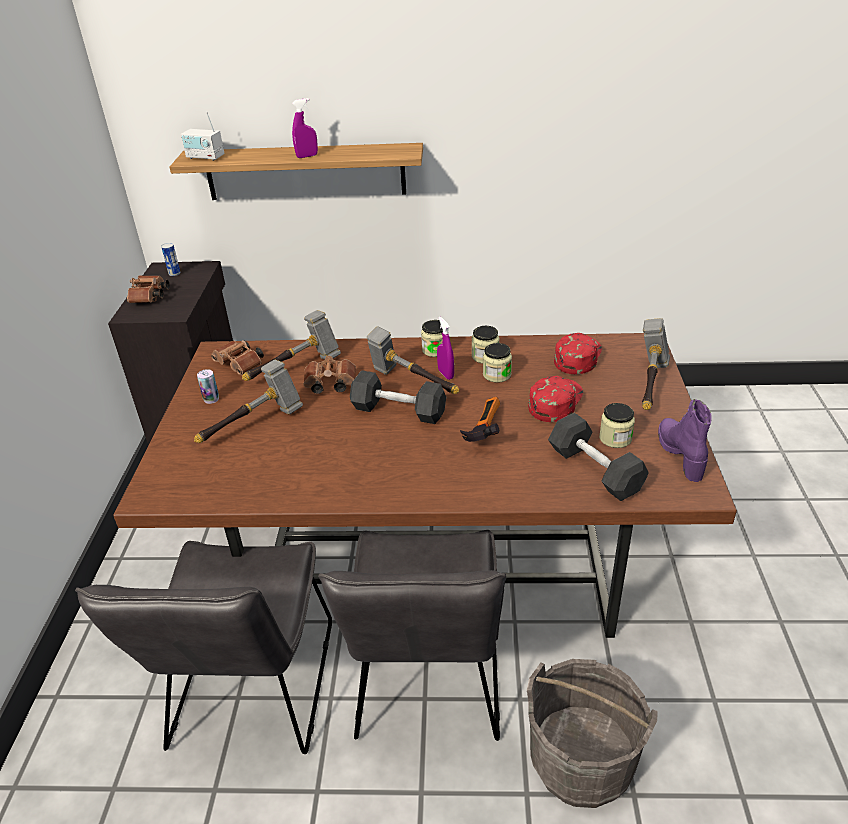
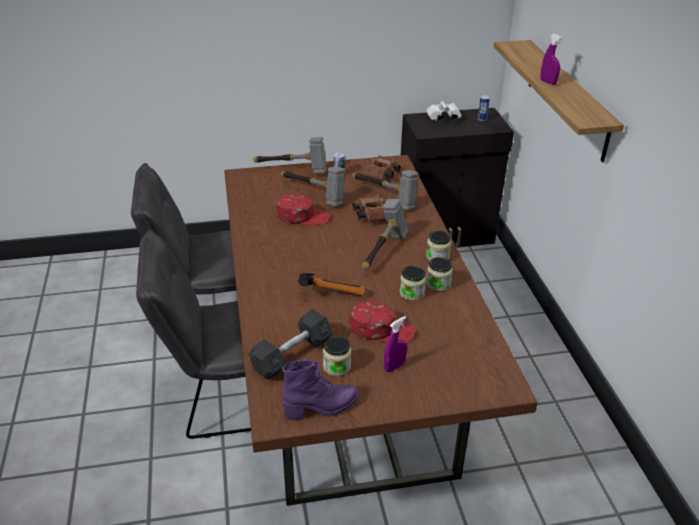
camera: 75 degrees right, 0 degrees up
brown binoculars [127,275,170,303] -> white binoculars [426,100,461,123]
radio [181,112,224,161] -> none
grey dumbbell [350,370,446,424] -> none
purple spray bottle [437,317,454,380] -> purple spray bottle moved to [384,316,407,372]
grey bucket [527,659,658,808] -> none
red cap [554,333,602,374] -> red cap moved to [276,194,330,226]
hammer [642,318,670,410] -> hammer moved to [253,137,327,174]

